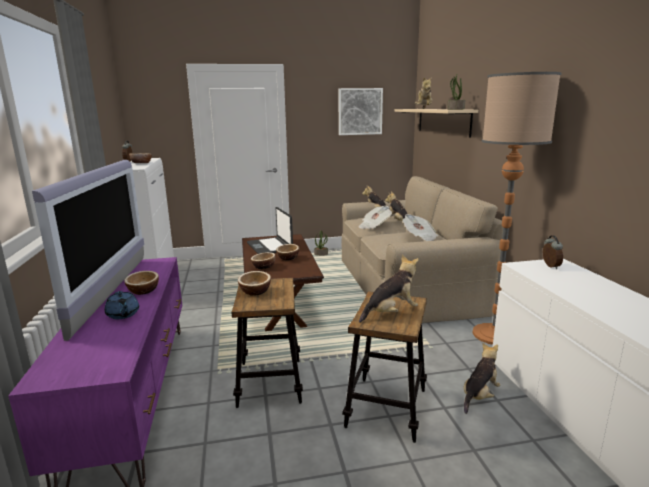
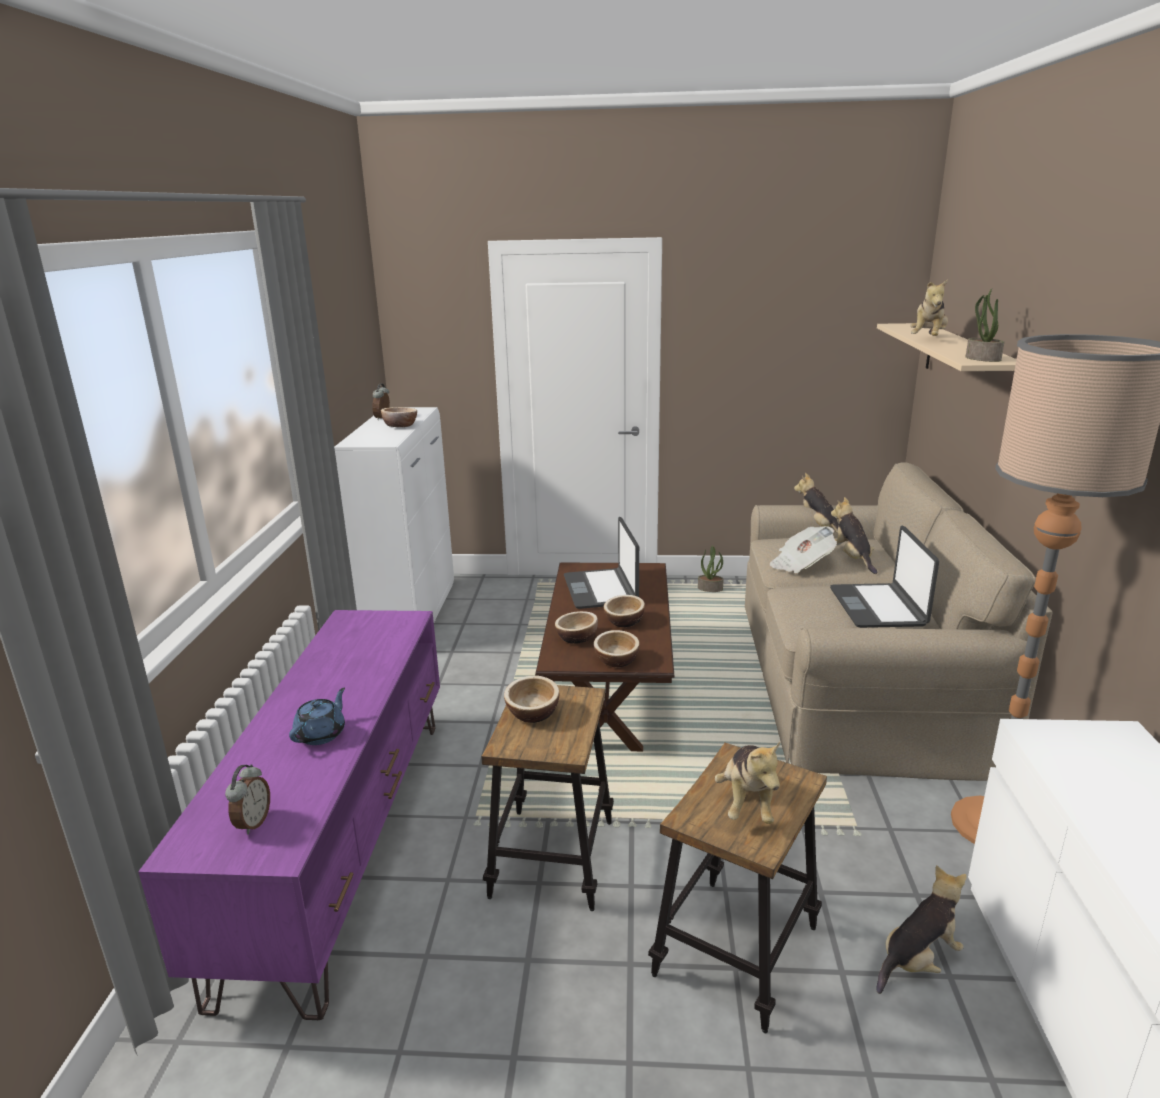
camera: 15 degrees right, 5 degrees up
television [32,160,144,341] -> none
blue teapot [105,291,139,319] -> blue teapot turned 135 degrees counterclockwise [289,688,345,745]
bowl [124,271,159,295] -> bowl moved to [594,630,640,667]
picture [339,88,383,135] -> none
plush toy [359,255,419,323] -> plush toy turned 105 degrees clockwise [715,742,780,824]
newspaper [402,214,439,241] -> laptop [830,526,939,628]
alarm clock [543,235,563,269] -> alarm clock moved to [225,764,270,835]

